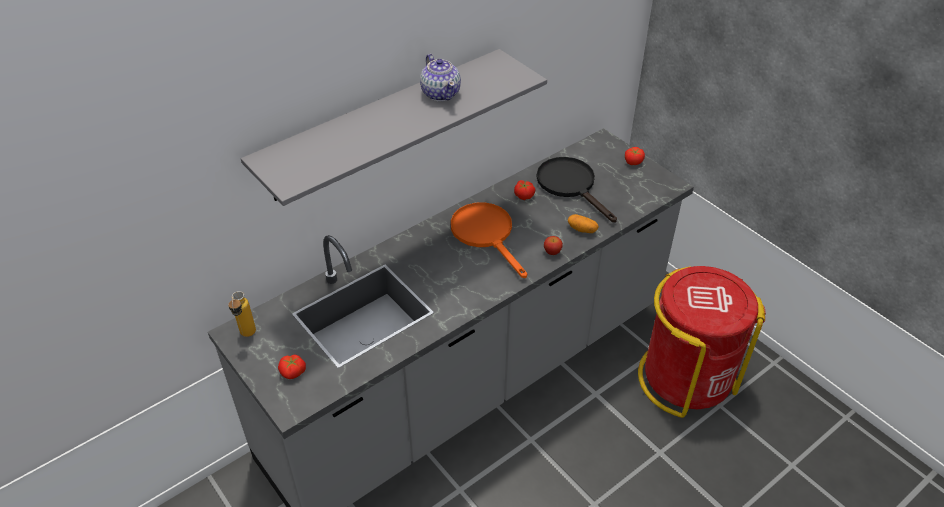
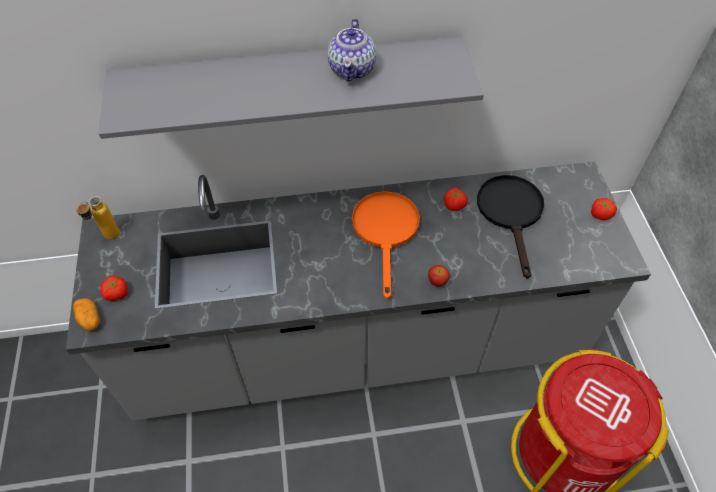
camera: 30 degrees right, 10 degrees up
potato [568,214,599,233] -> potato moved to [73,298,100,331]

